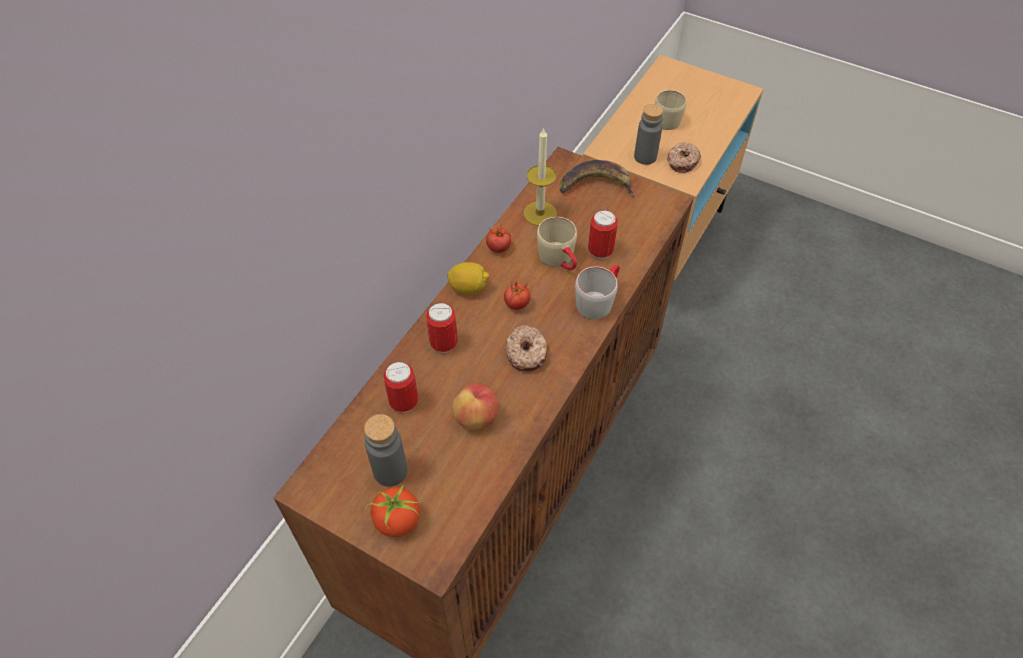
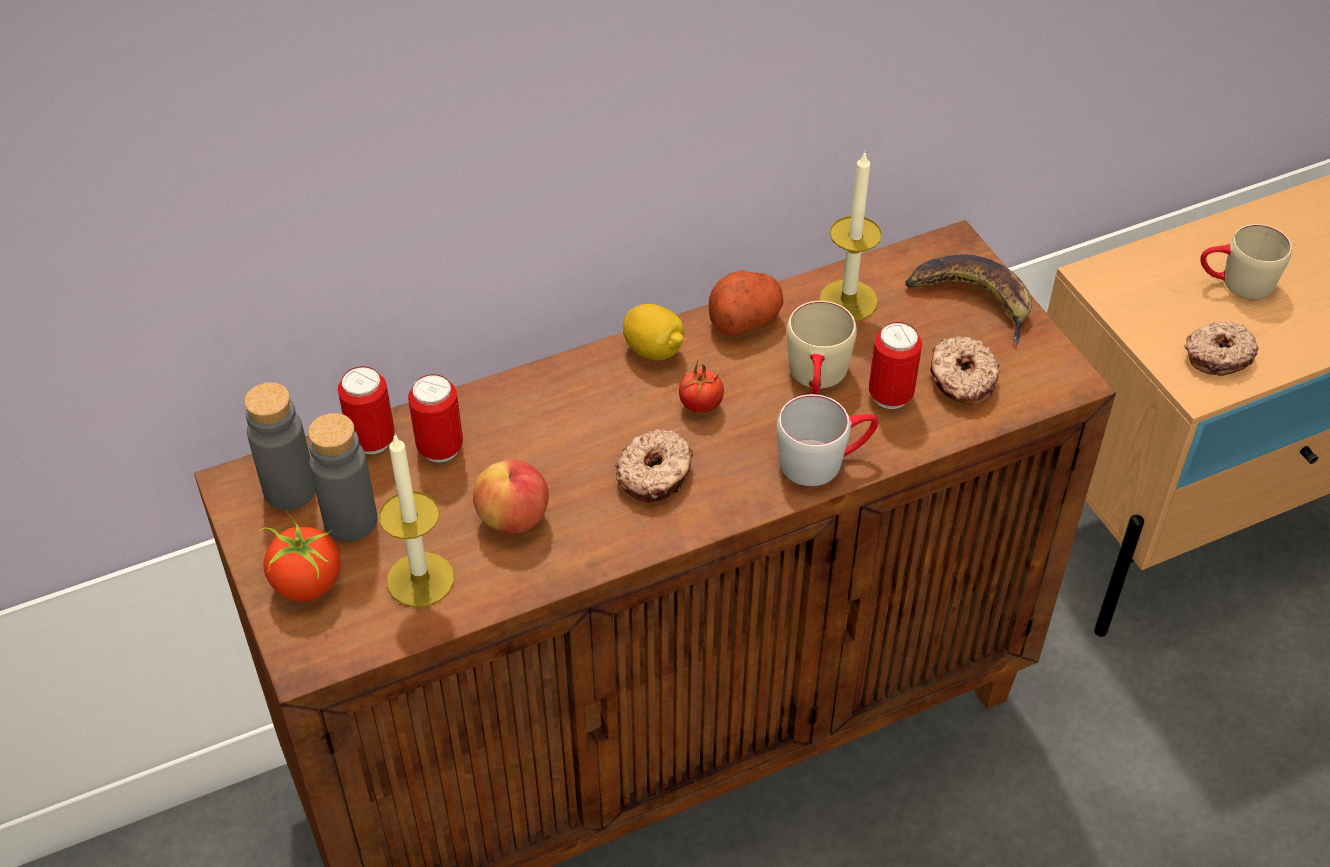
camera: 35 degrees right, 5 degrees down
can [426,302,458,353] -> can moved to [338,366,395,454]
tomato [486,225,511,253] -> potato [709,271,783,336]
grey bottle [634,104,663,165] -> grey bottle moved to [244,382,316,510]
none -> candle [379,435,454,607]
none -> donut [930,336,999,405]

